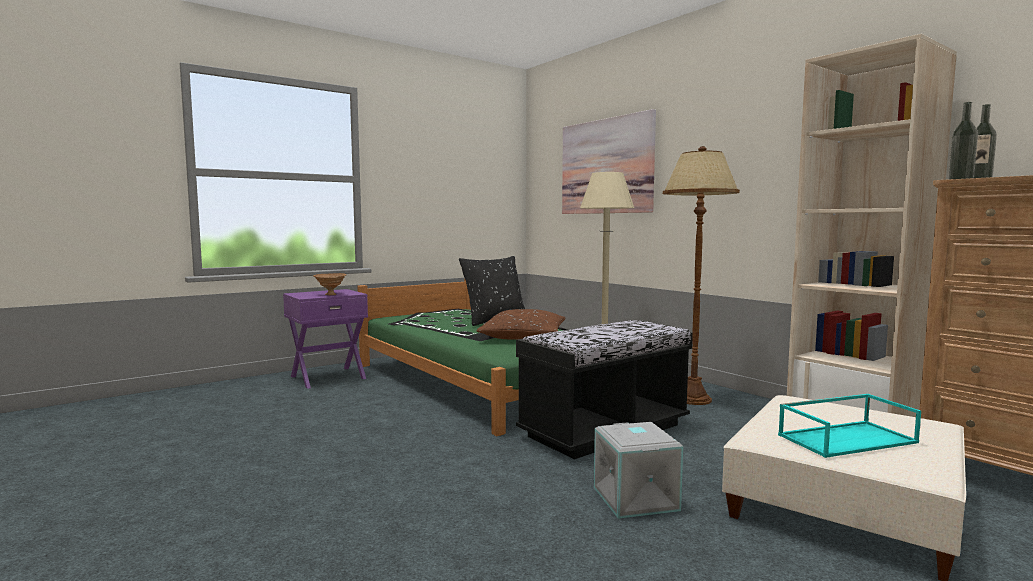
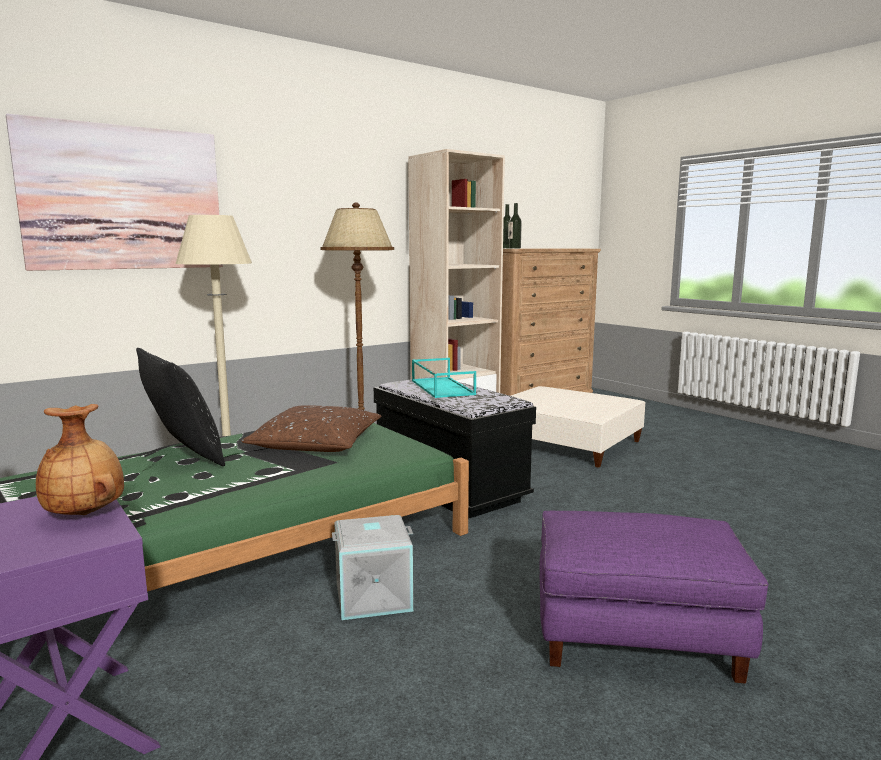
camera: 90 degrees left, 5 degrees up
brown bowl [313,273,346,295] -> brown vase [36,404,124,515]
grey storage box [594,422,683,519] -> grey storage box moved to [332,515,413,620]
turquoise tray [778,394,921,458] -> turquoise tray moved to [412,358,476,398]
none -> purple ottoman [540,511,769,683]

